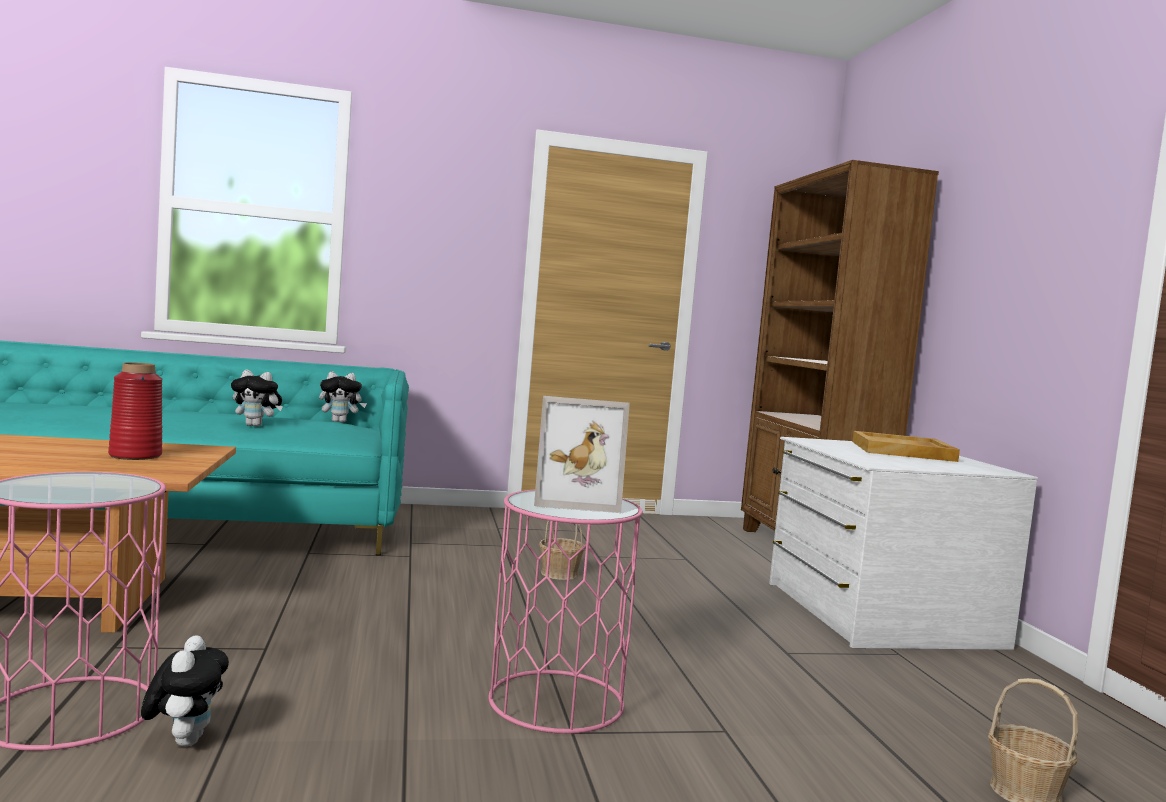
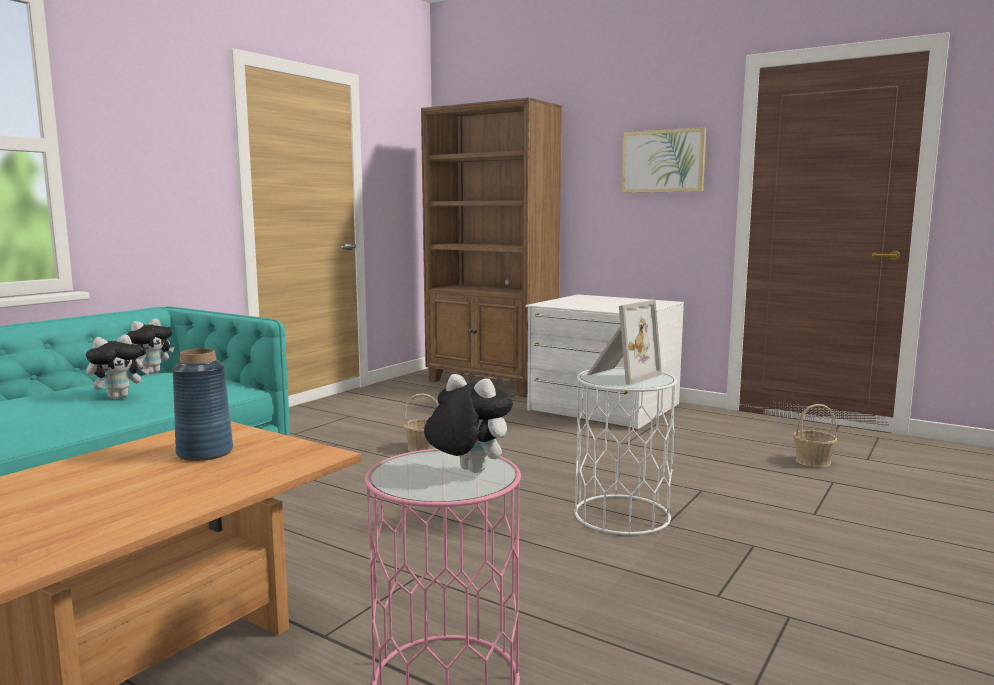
camera: 45 degrees left, 5 degrees up
red vase [108,362,162,460] -> blue vase [172,348,233,461]
plush toy [141,635,229,747] -> plush toy moved to [424,374,513,473]
pink side table [488,489,643,734] -> white side table [574,367,677,535]
beige tray [852,431,960,462] -> none
none -> picture [621,127,706,193]

